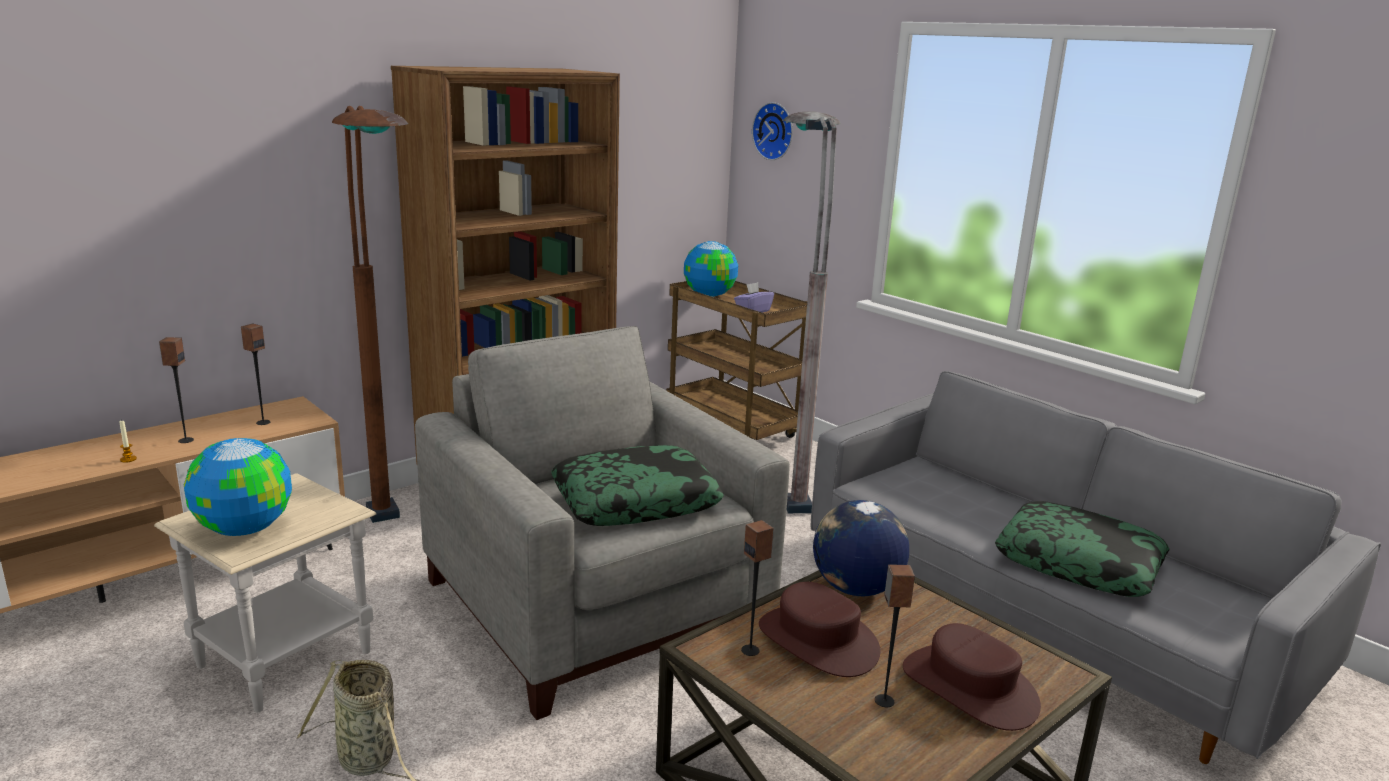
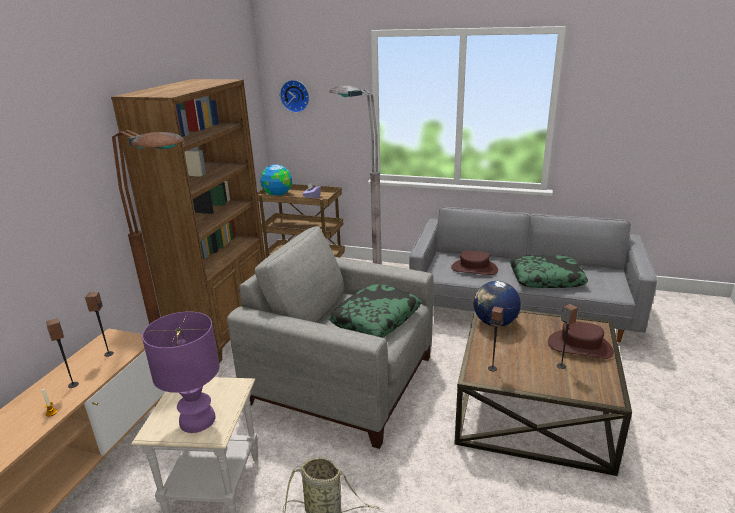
camera: 30 degrees left, 5 degrees up
globe [184,438,292,536] -> purple table lamp [142,311,220,433]
brown hat [759,582,880,677] -> brown hat moved to [451,250,498,275]

